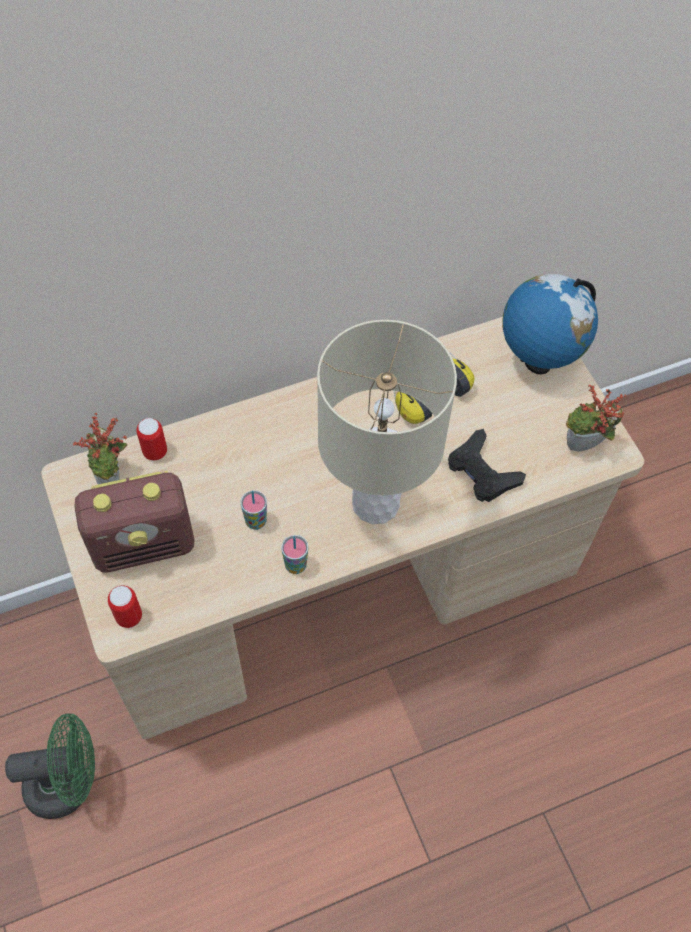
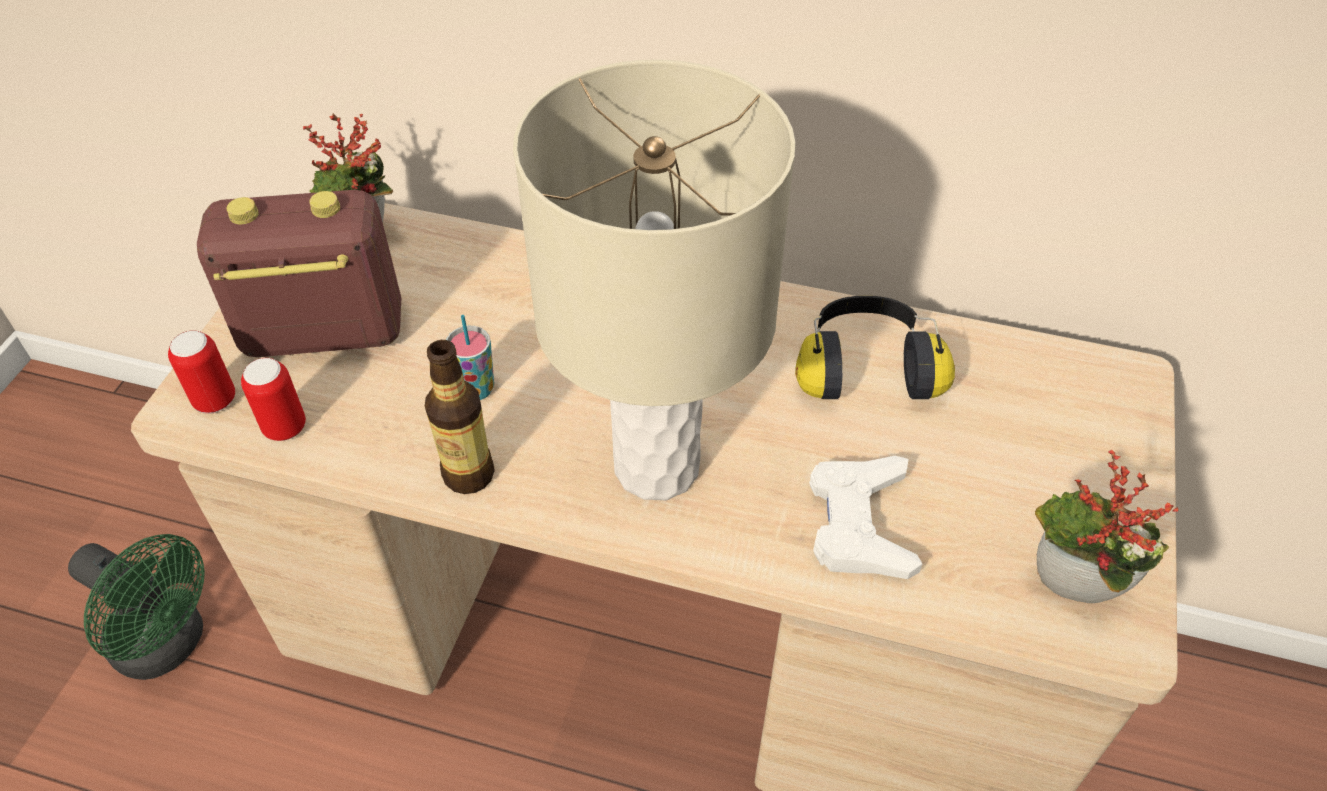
camera: 40 degrees right, 10 degrees down
radio [74,471,195,573] -> radio turned 150 degrees clockwise [197,190,401,357]
can [136,418,167,460] -> can moved to [241,358,306,441]
cup [281,535,308,574] -> bottle [425,340,495,494]
black game controller [448,429,526,502] -> white game controller [809,456,922,579]
globe [502,274,598,374] -> none

